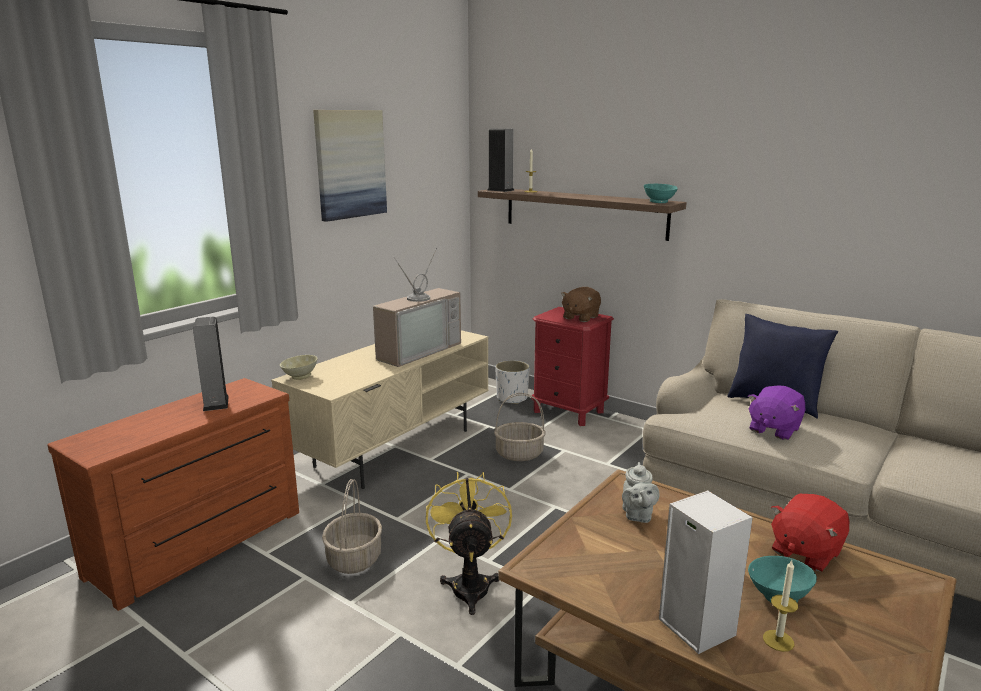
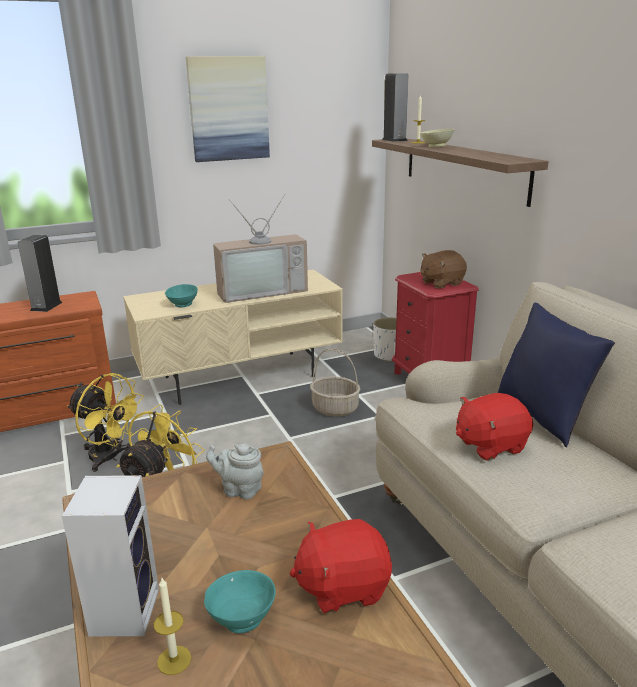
camera: 30 degrees right, 5 degrees up
beige bowl [280,355,318,380] -> beige bowl moved to [420,129,455,148]
basket [322,479,382,574] -> yellow fan [67,373,144,472]
grey teapot [622,462,660,523] -> grey teapot turned 75 degrees clockwise [206,443,264,500]
turquoise bowl [644,184,678,203] -> turquoise bowl moved to [165,284,198,308]
purple plush toy [748,385,806,440] -> red plush toy [456,393,533,461]

